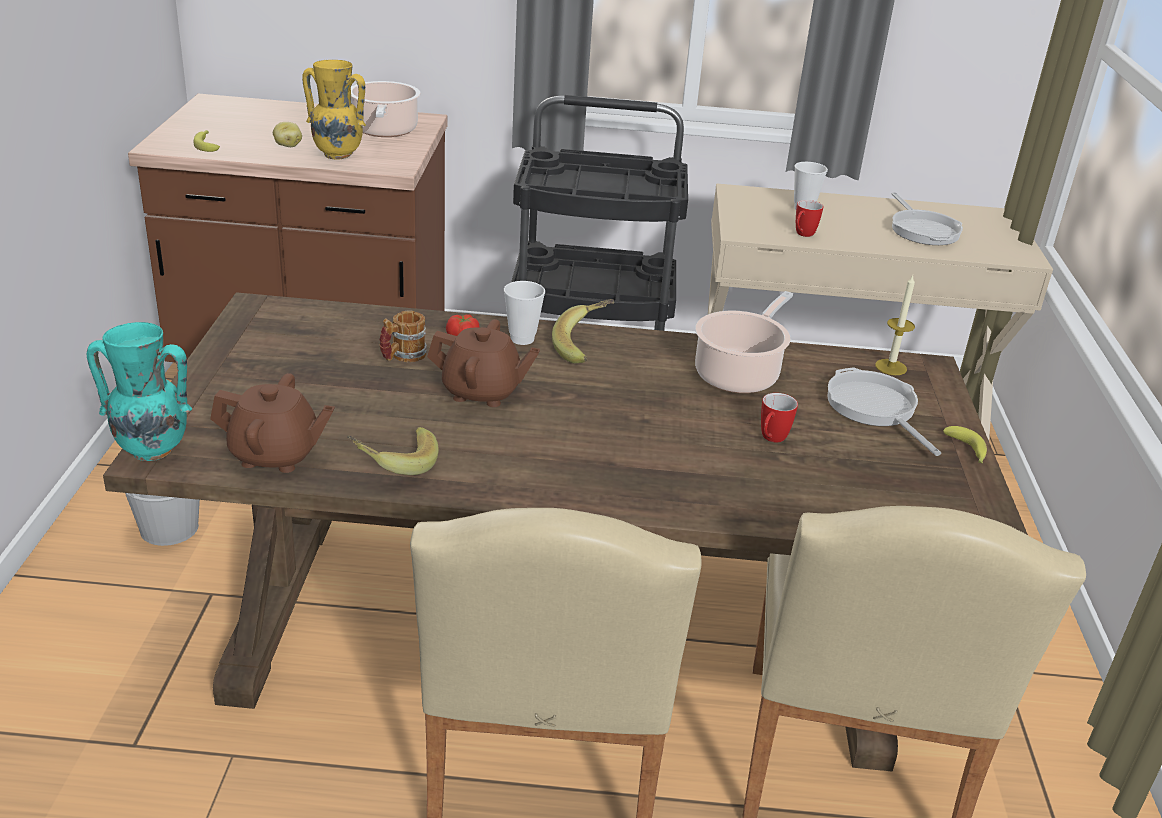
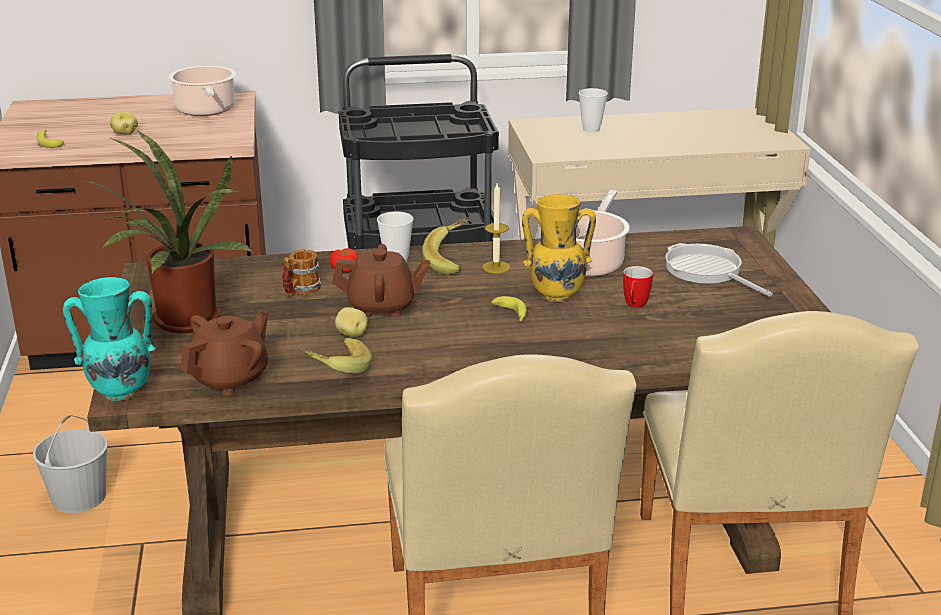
camera: 10 degrees left, 5 degrees down
brown teapot [210,373,335,473] -> brown teapot turned 45 degrees counterclockwise [180,310,268,395]
yellow vase [302,60,366,159] -> yellow vase moved to [522,194,596,302]
mug [796,200,823,237] -> none
candle [875,276,915,375] -> candle moved to [482,183,510,273]
frying pan [892,192,963,245] -> none
banana [943,426,987,463] -> banana moved to [491,296,527,322]
none -> potted plant [79,130,252,334]
none -> potato [335,307,368,337]

